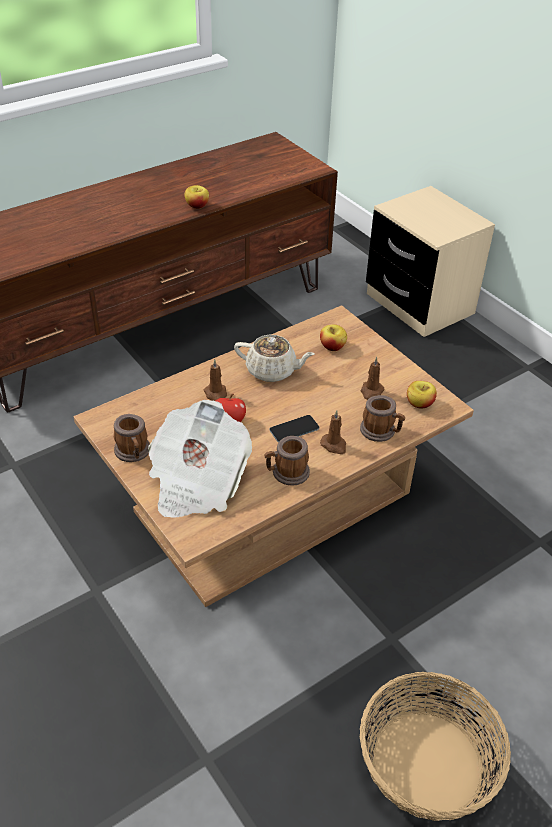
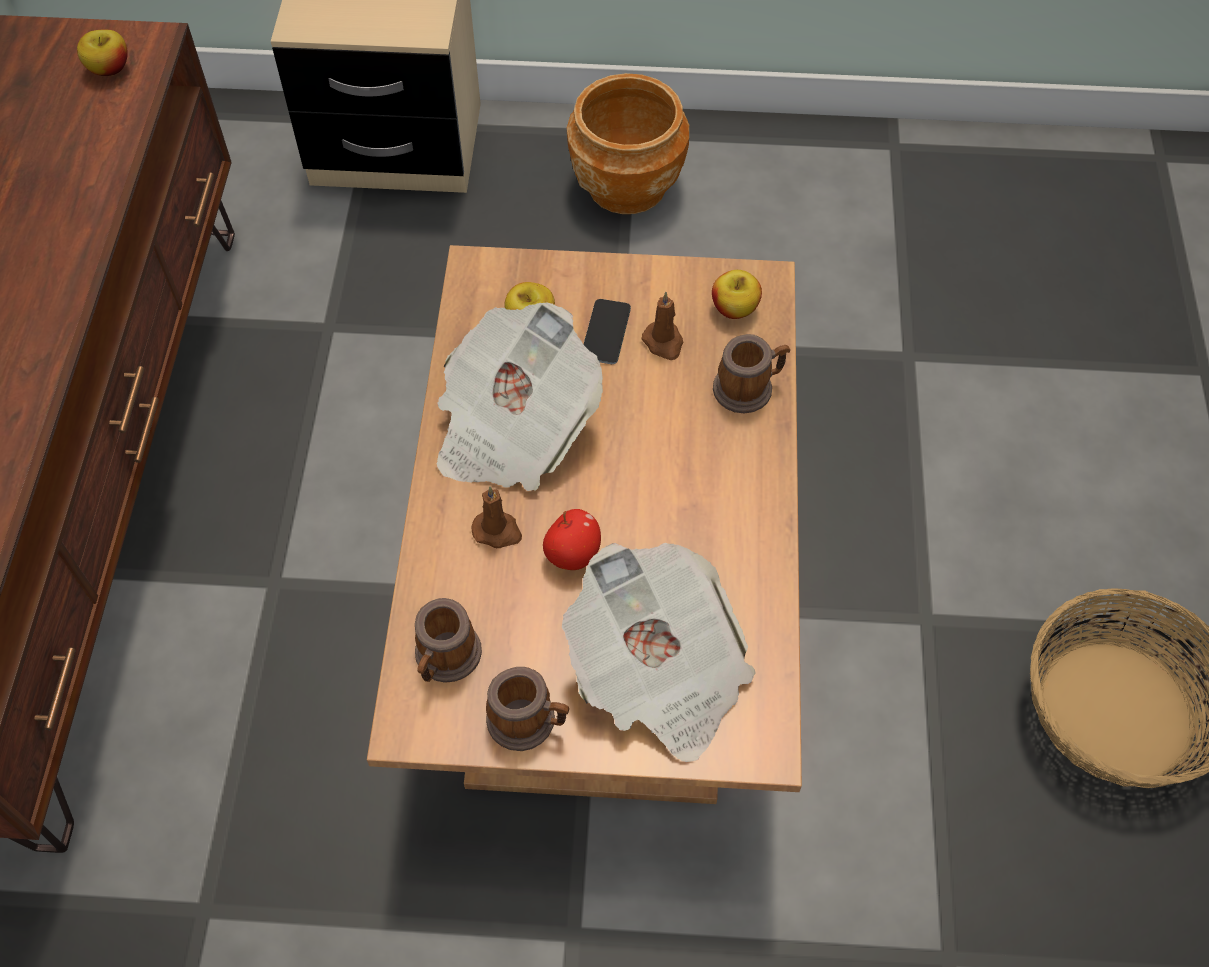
camera: 50 degrees left, 15 degrees up
apple [184,185,209,209] -> apple moved to [77,29,128,76]
beige teapot [234,335,315,382] -> newspaper [437,302,603,491]
mug [264,436,310,485] -> mug moved to [415,598,482,683]
phone [270,415,319,442] -> phone moved to [583,299,631,364]
brown candle [320,410,346,454] -> none
none -> brown planter [567,73,689,214]

